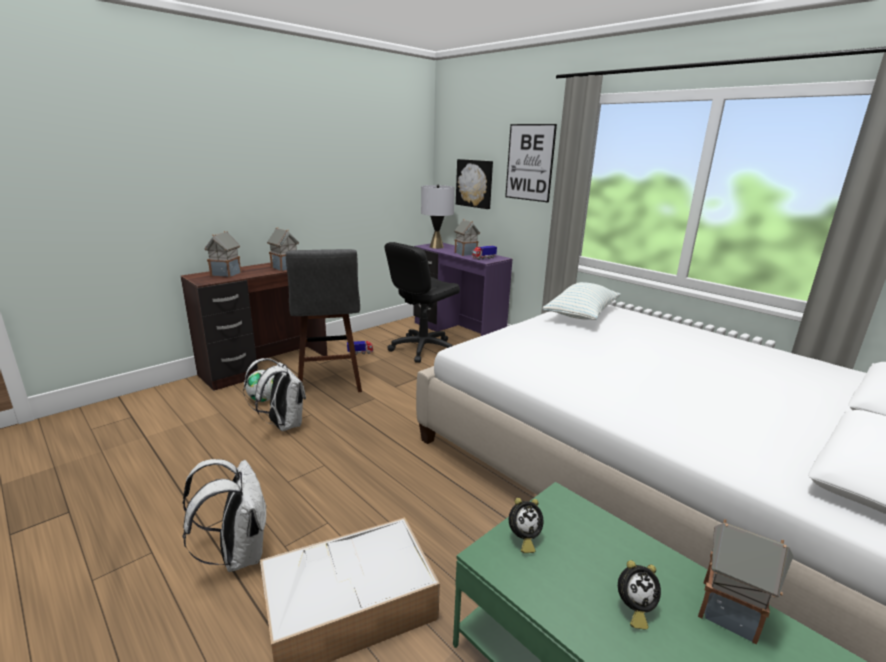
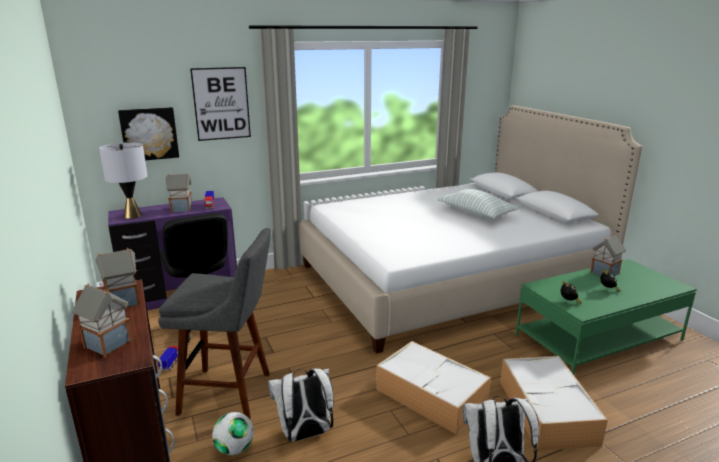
camera: 70 degrees left, 0 degrees up
pillow [543,282,621,320] -> pillow moved to [437,189,519,218]
none -> storage box [376,341,491,434]

